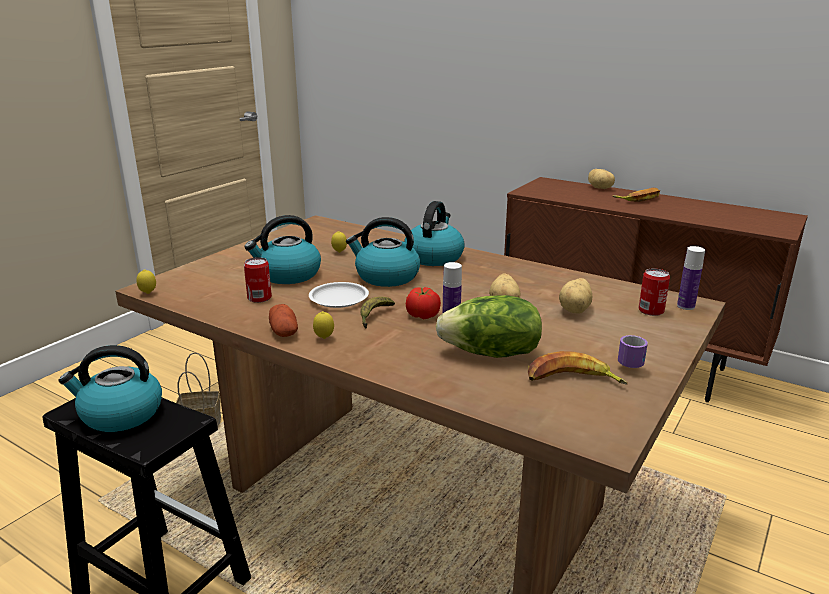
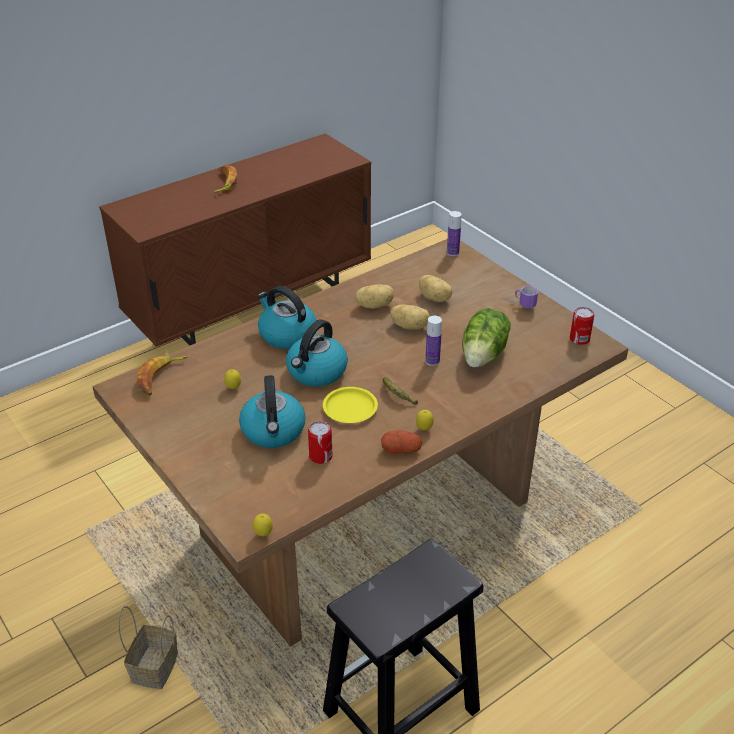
camera: 70 degrees left, 15 degrees up
kettle [58,345,162,432] -> none
white plate [309,282,369,308] -> yellow plate [323,387,378,423]
tomato [406,287,441,319] -> none
banana [528,351,628,385] -> banana moved to [137,355,188,395]
potato [588,169,615,189] -> potato moved to [355,284,394,309]
can [639,269,670,316] -> can moved to [570,307,594,345]

